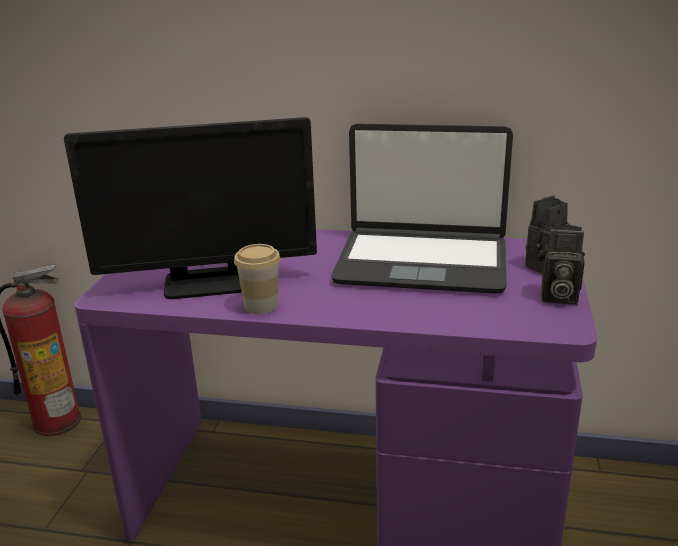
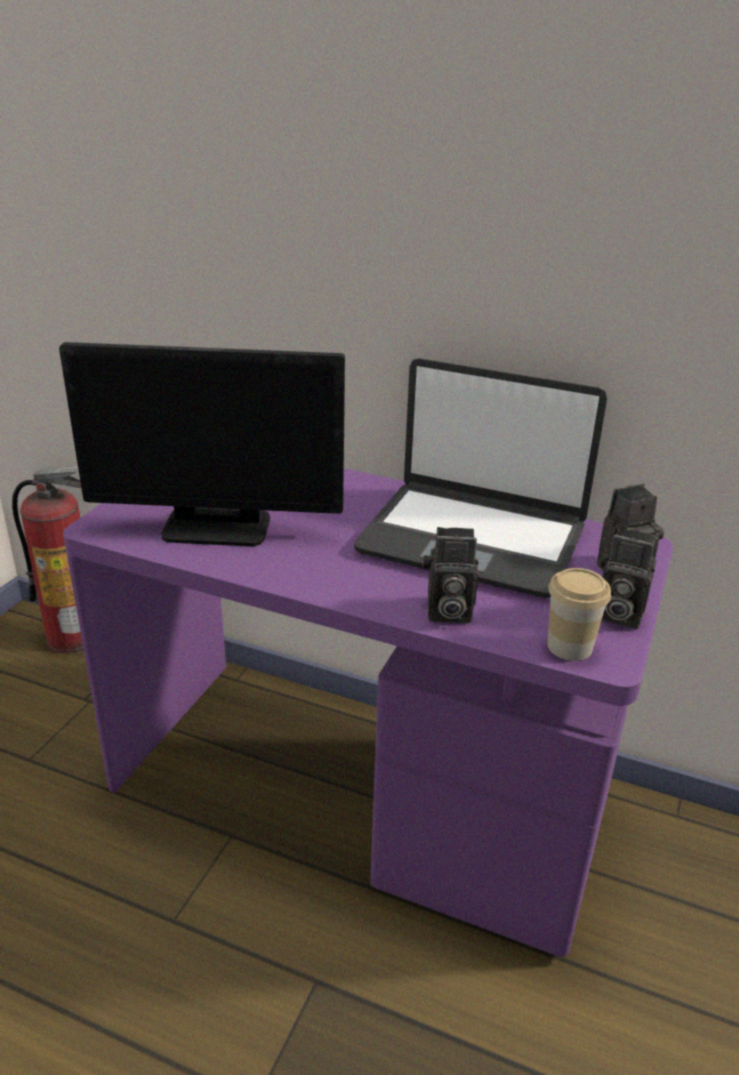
camera: 10 degrees right, 5 degrees up
cup [234,244,281,314] -> cup moved to [547,568,611,661]
none -> camera [423,527,479,623]

